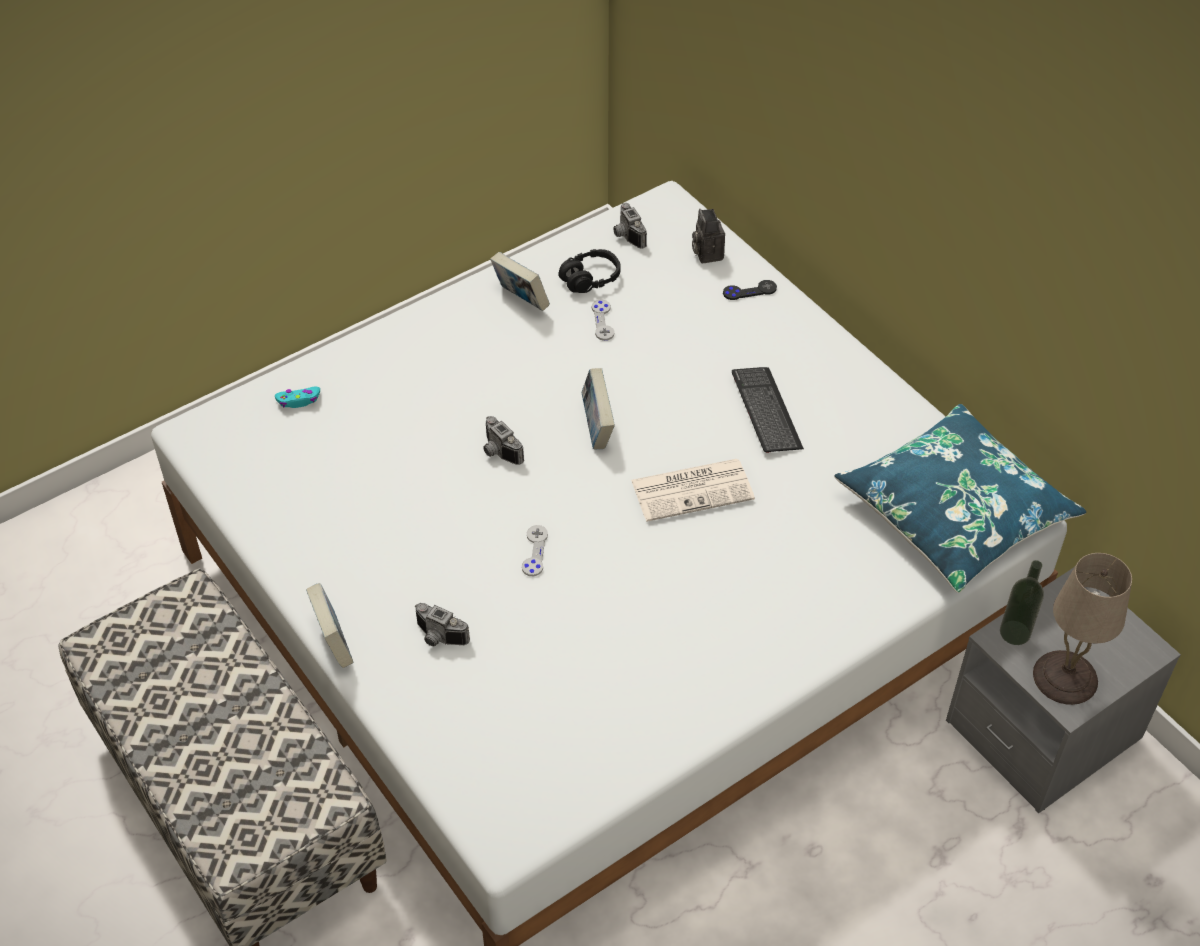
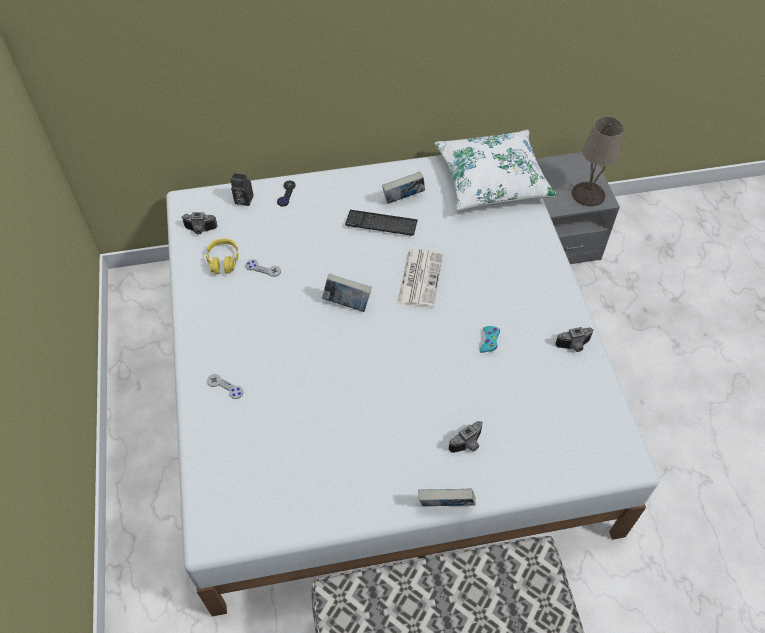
camera: 65 degrees left, 5 degrees up
turquoise game controller [275,386,320,408] -> turquoise game controller moved to [479,326,500,353]
camera [484,416,524,465] -> camera moved to [555,327,594,352]
book [490,252,550,311] -> book moved to [382,171,425,204]
grey game controller [522,525,548,576] -> grey game controller moved to [207,374,243,399]
black headphones [558,249,621,293] -> yellow headphones [206,239,239,275]
blue pillow [834,404,1086,593] -> white pillow [434,130,558,211]
bottle [1000,560,1044,645] -> none

